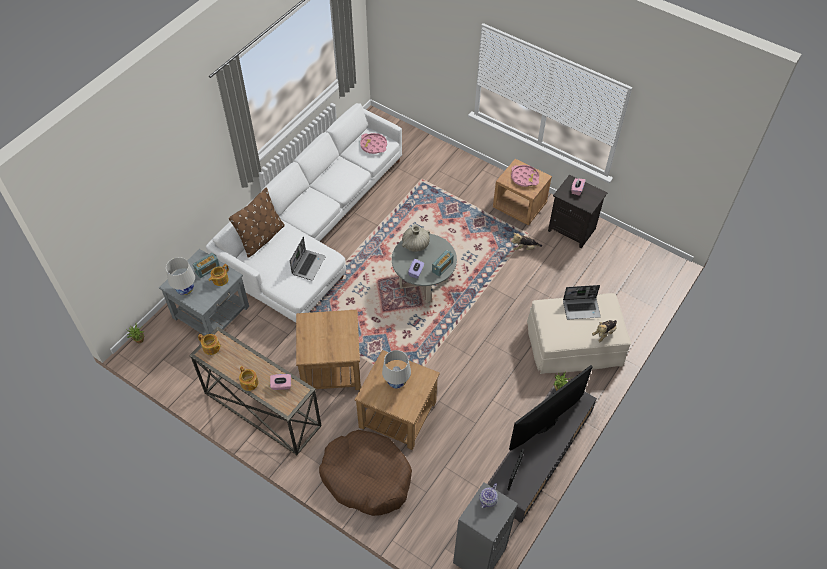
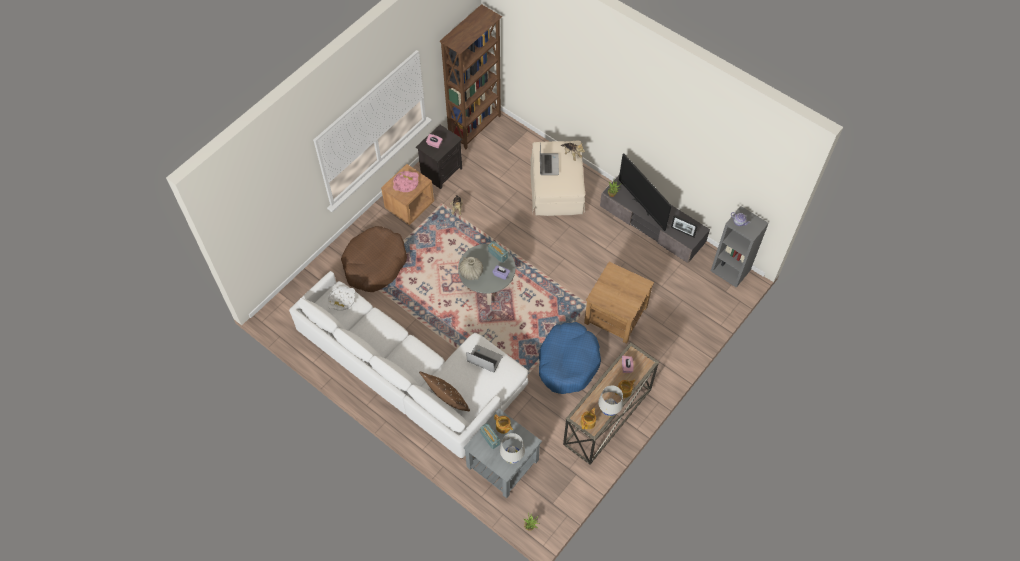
camera: 85 degrees left, 5 degrees up
brown side table [296,310,361,390] -> blue dog bed [539,322,601,394]
brown dog bed [319,430,412,516] -> brown dog bed moved to [341,226,407,292]
pink tray [360,133,387,154] -> white tray [327,287,355,311]
white table lamp [382,350,411,389] -> white table lamp moved to [598,386,623,416]
none -> brown bookcase [439,4,502,149]

